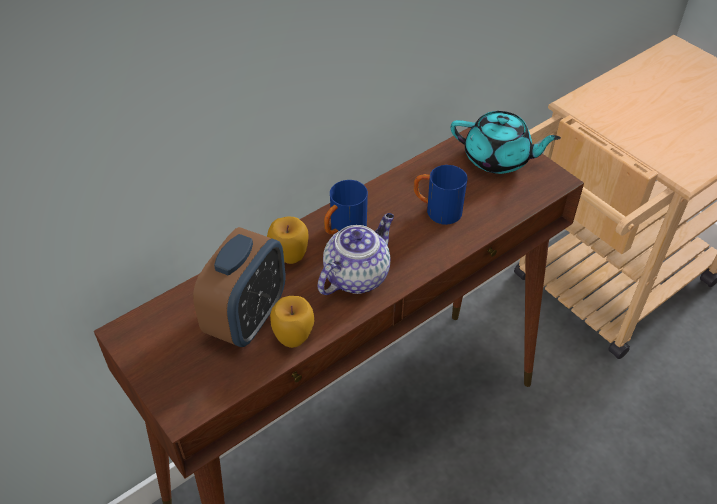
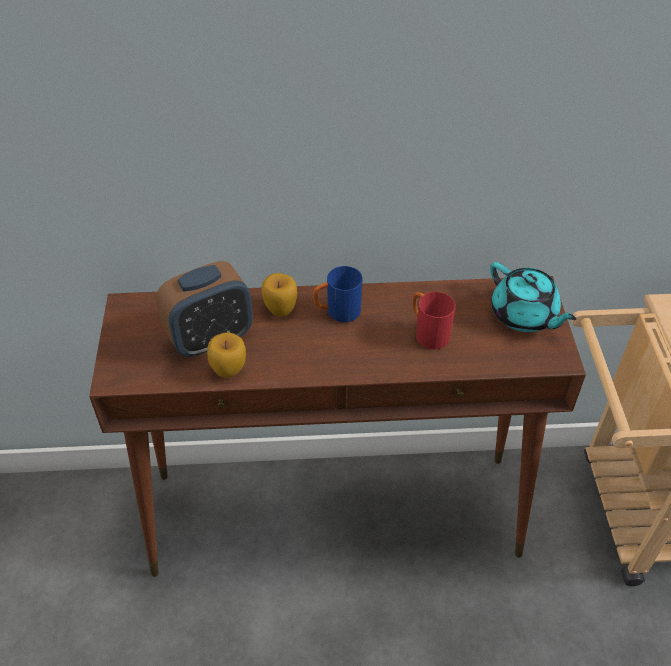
camera: 35 degrees right, 0 degrees up
teapot [317,213,394,295] -> none
blue mug [414,165,468,225] -> red mug [412,292,456,349]

